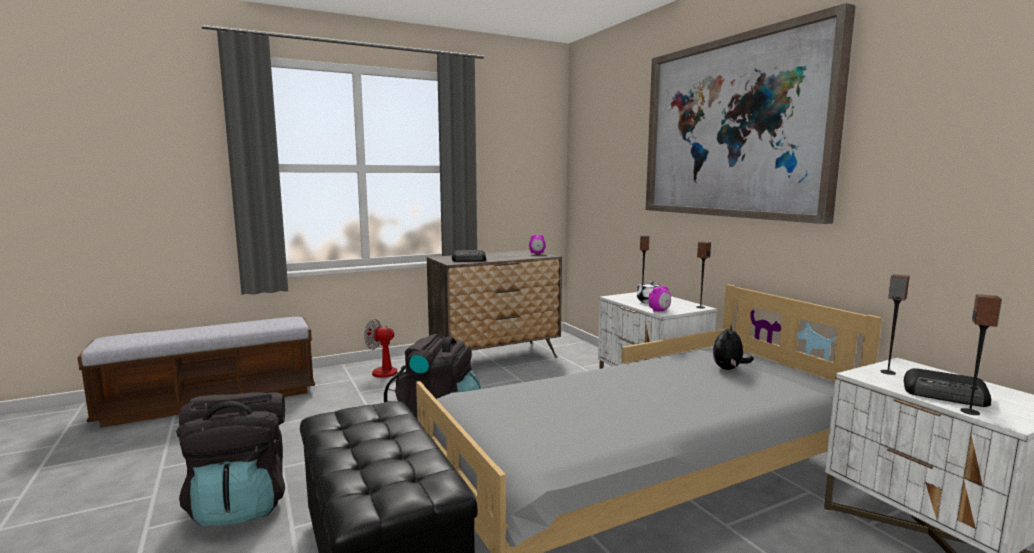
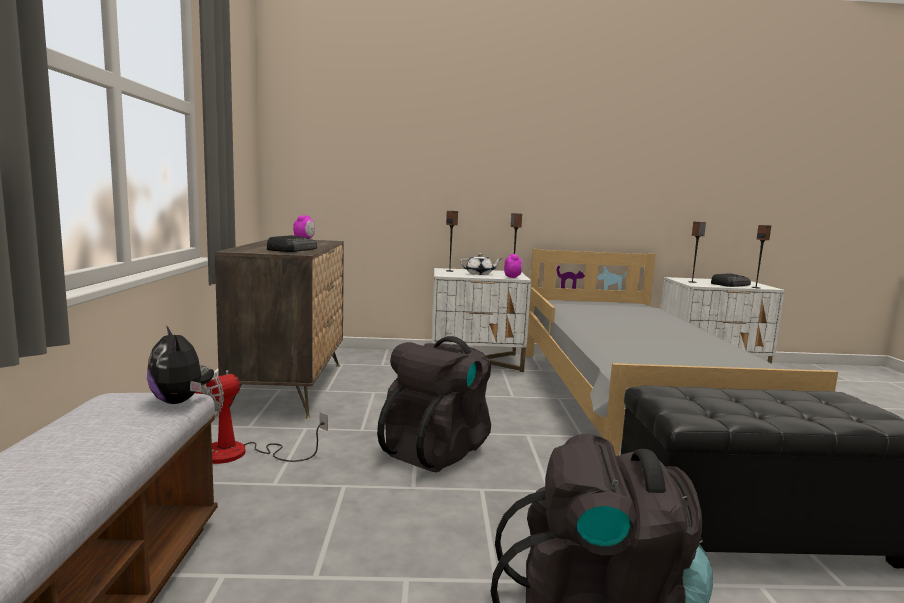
camera: 65 degrees left, 0 degrees up
picture [646,3,856,224] -> none
plush toy [713,324,754,370] -> plush toy moved to [147,325,214,404]

